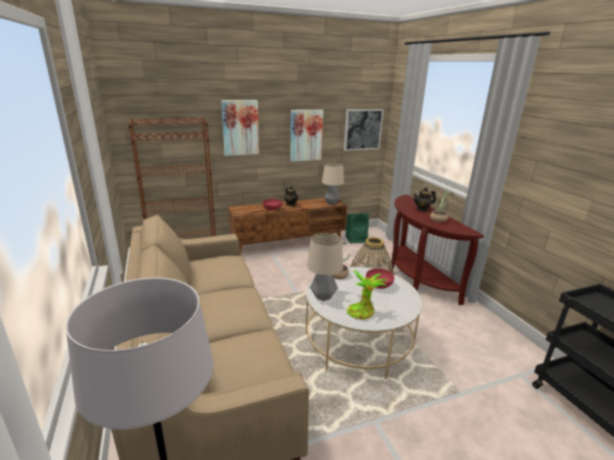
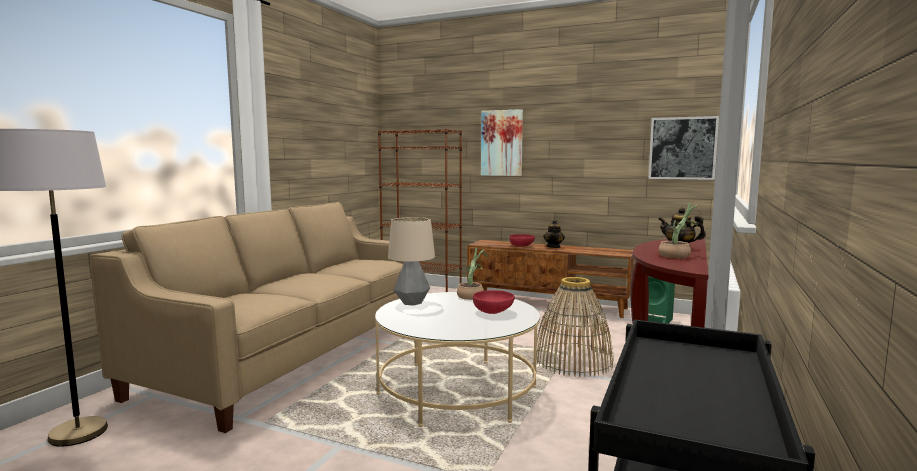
camera: 45 degrees right, 15 degrees down
picture [290,110,323,162] -> none
table lamp [322,163,344,205] -> none
potted plant [347,270,388,319] -> none

